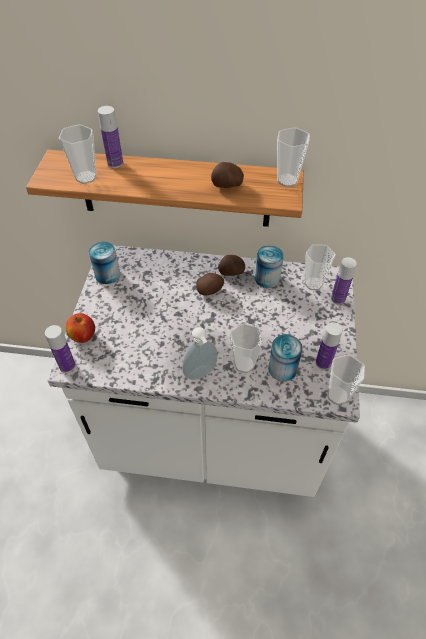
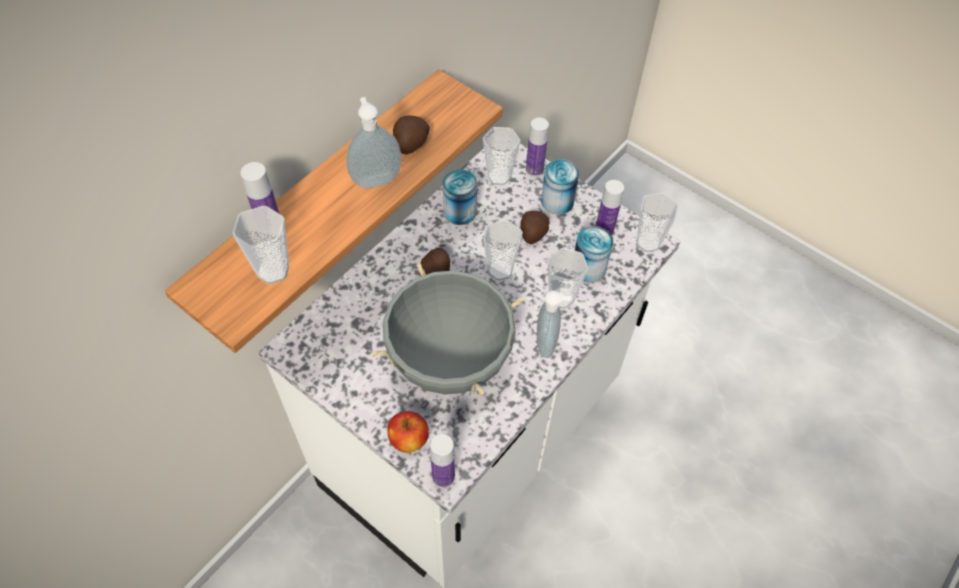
camera: 60 degrees left, 5 degrees up
can [89,242,120,284] -> can moved to [541,159,579,215]
potato [218,255,245,276] -> potato moved to [520,211,549,244]
cup [277,127,310,187] -> cup moved to [483,220,523,281]
none -> soap dispenser [347,97,402,188]
none -> grey cooking pot [371,263,524,396]

